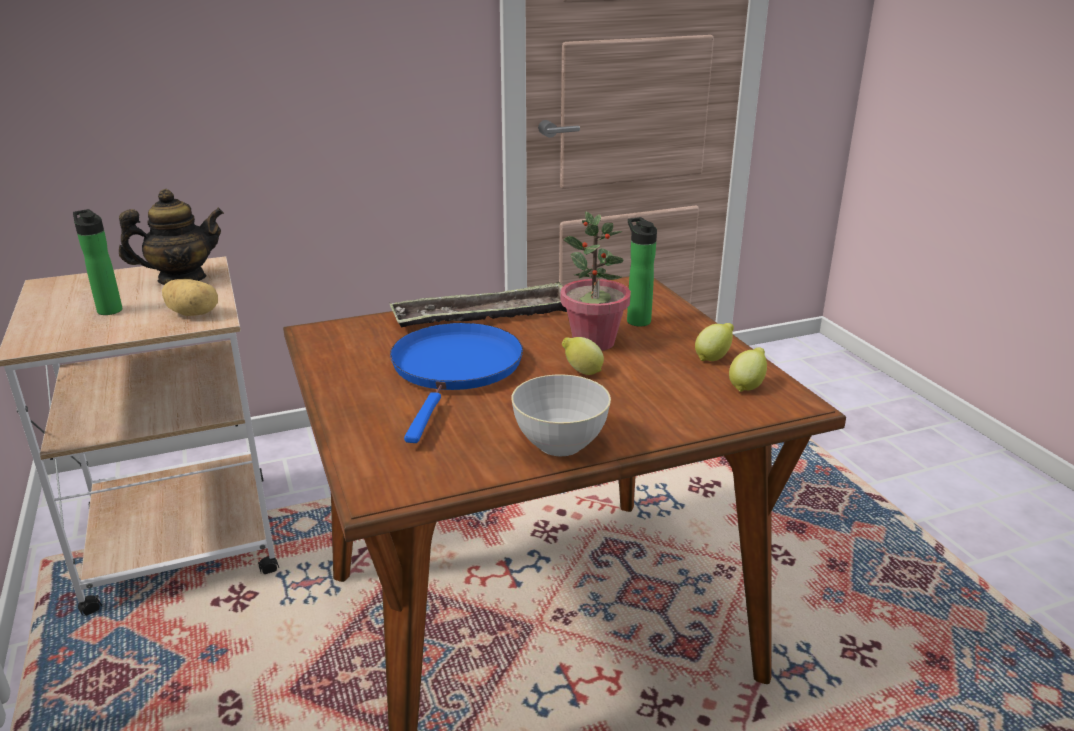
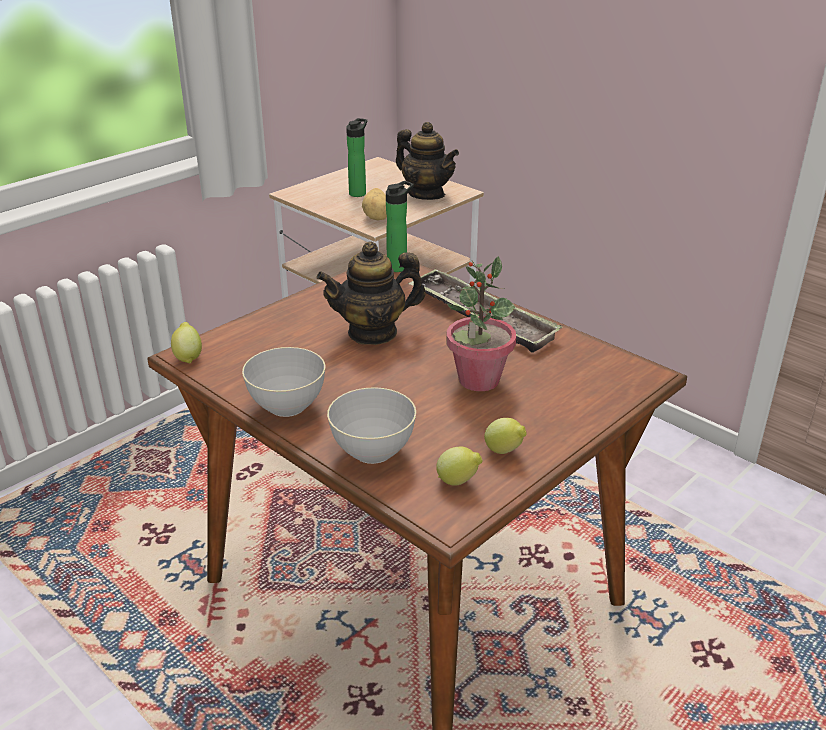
camera: 65 degrees right, 5 degrees up
blue frying pan [390,323,523,443] -> teapot [316,241,426,345]
lemon [562,337,604,375] -> lemon moved to [171,322,202,363]
bottle [627,217,657,326] -> bottle moved to [386,181,414,272]
none -> grey bowl [327,387,416,464]

